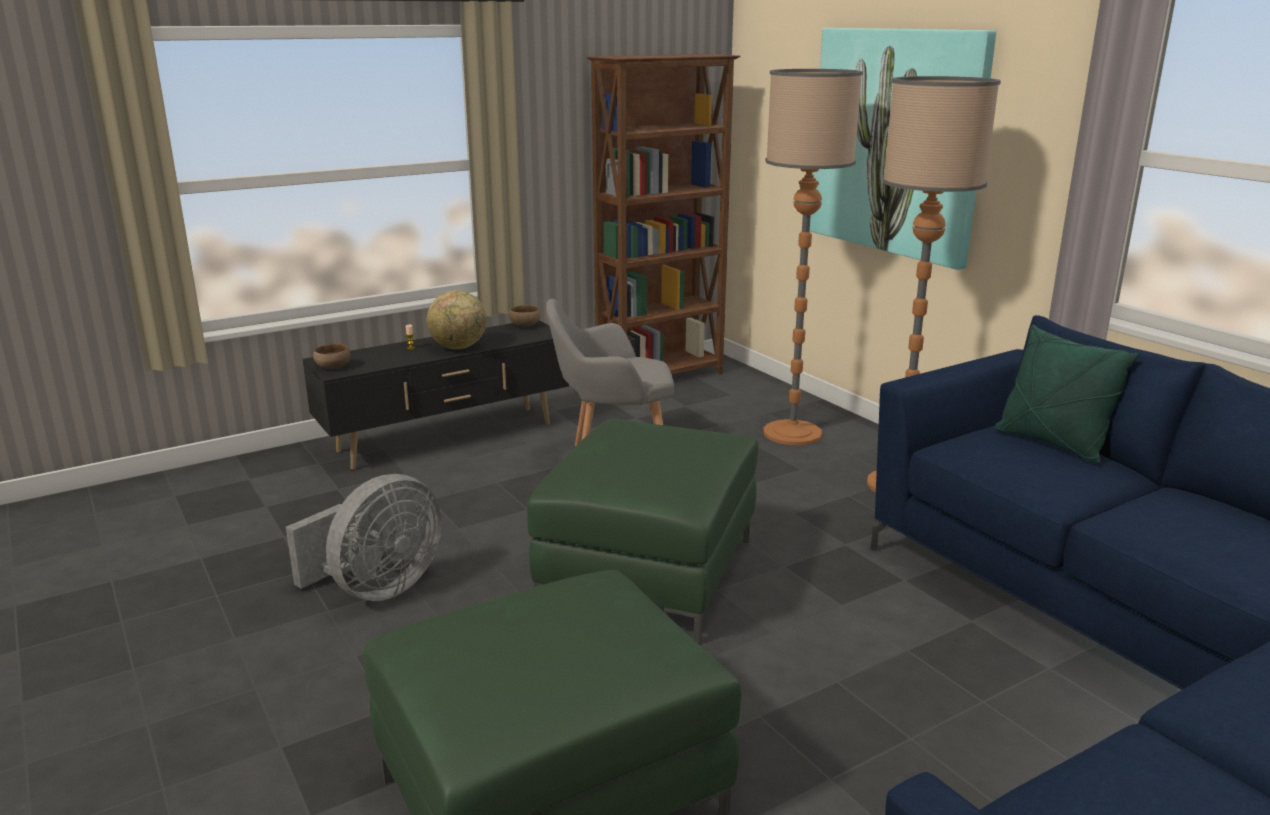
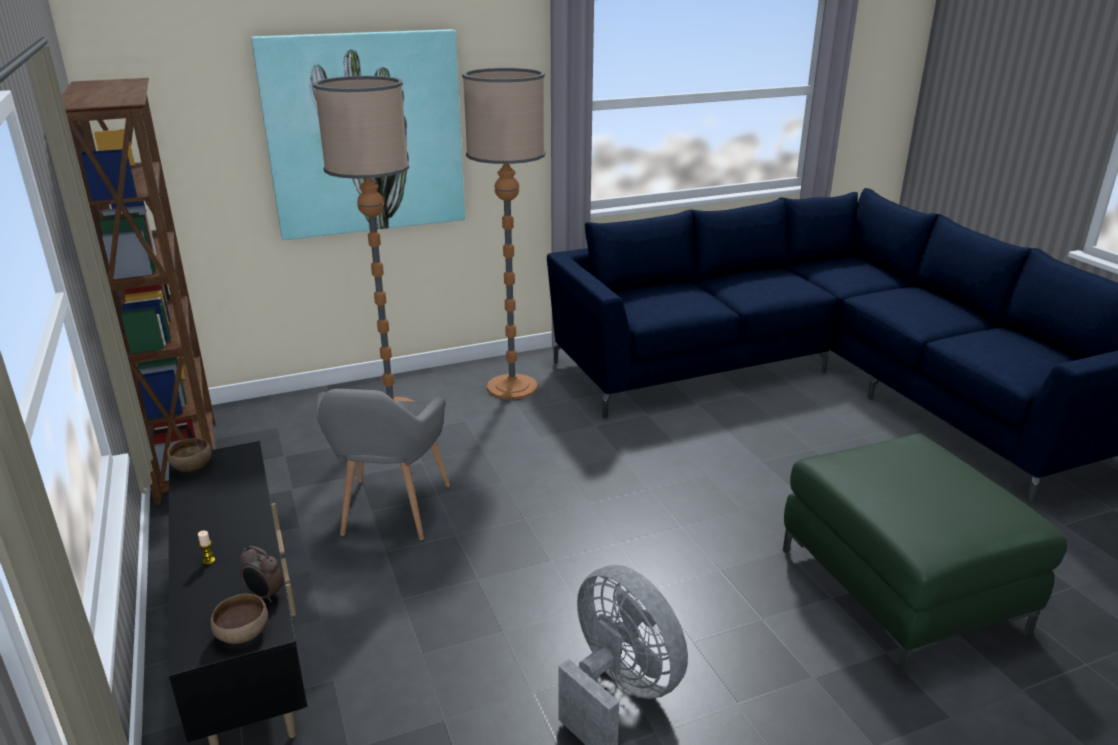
camera: 80 degrees left, 5 degrees up
globe [427,290,486,349] -> none
green ottoman [527,419,758,645] -> none
green pillow [994,324,1139,464] -> none
none -> alarm clock [240,546,284,603]

